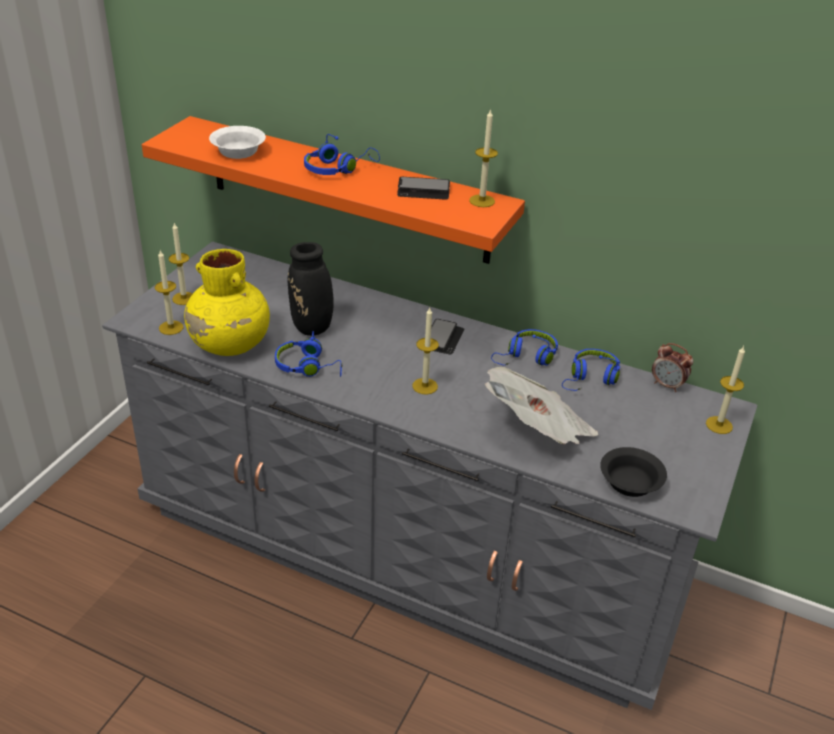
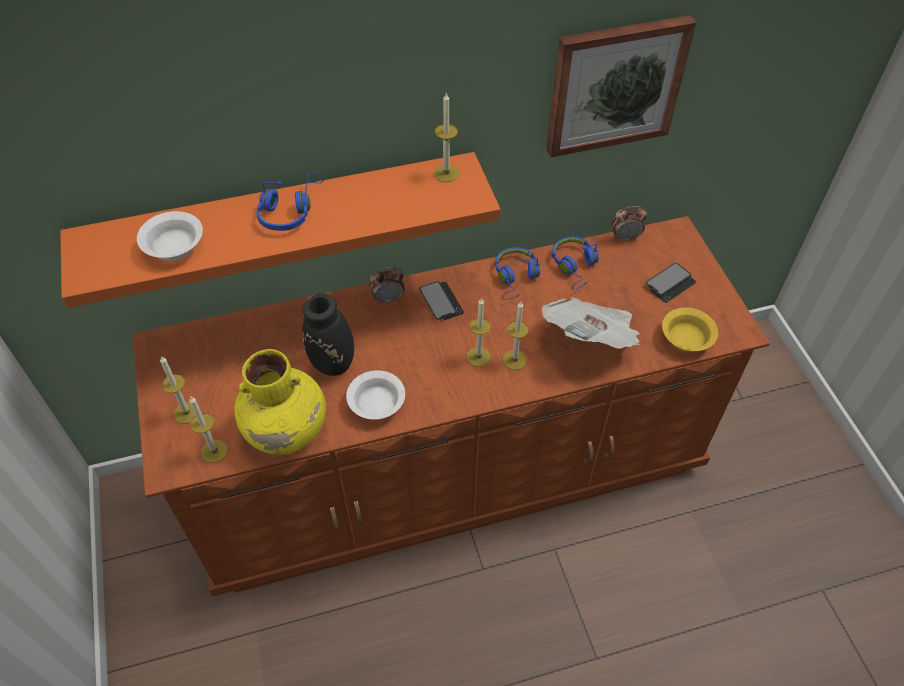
camera: 40 degrees left, 15 degrees up
grey dresser [102,242,757,710] -> brown dresser [132,216,770,596]
blue headphones [275,331,342,377] -> white bowl [346,370,405,420]
phone [397,177,450,200] -> phone moved to [645,263,696,303]
black bowl [600,447,667,497] -> yellow bowl [662,308,718,352]
candle [706,346,745,434] -> candle moved to [503,302,529,370]
none -> alarm clock [370,267,404,305]
none -> picture [546,15,696,157]

